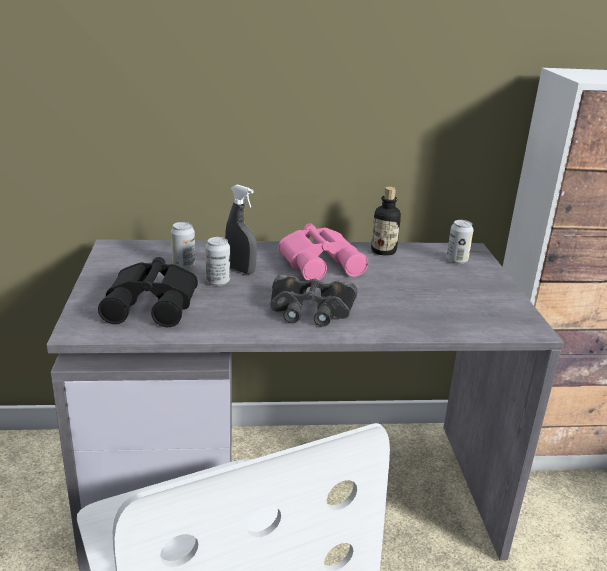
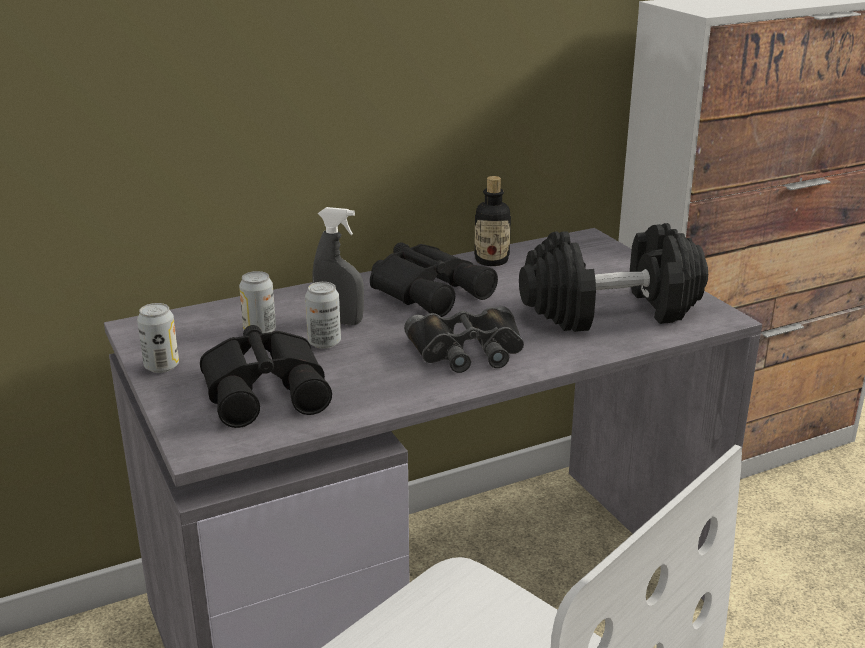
camera: 20 degrees left, 0 degrees up
pink binoculars [278,224,368,281] -> black binoculars [370,242,498,317]
can [446,220,474,264] -> can moved to [137,303,179,373]
none -> black dumbbell [519,223,708,332]

